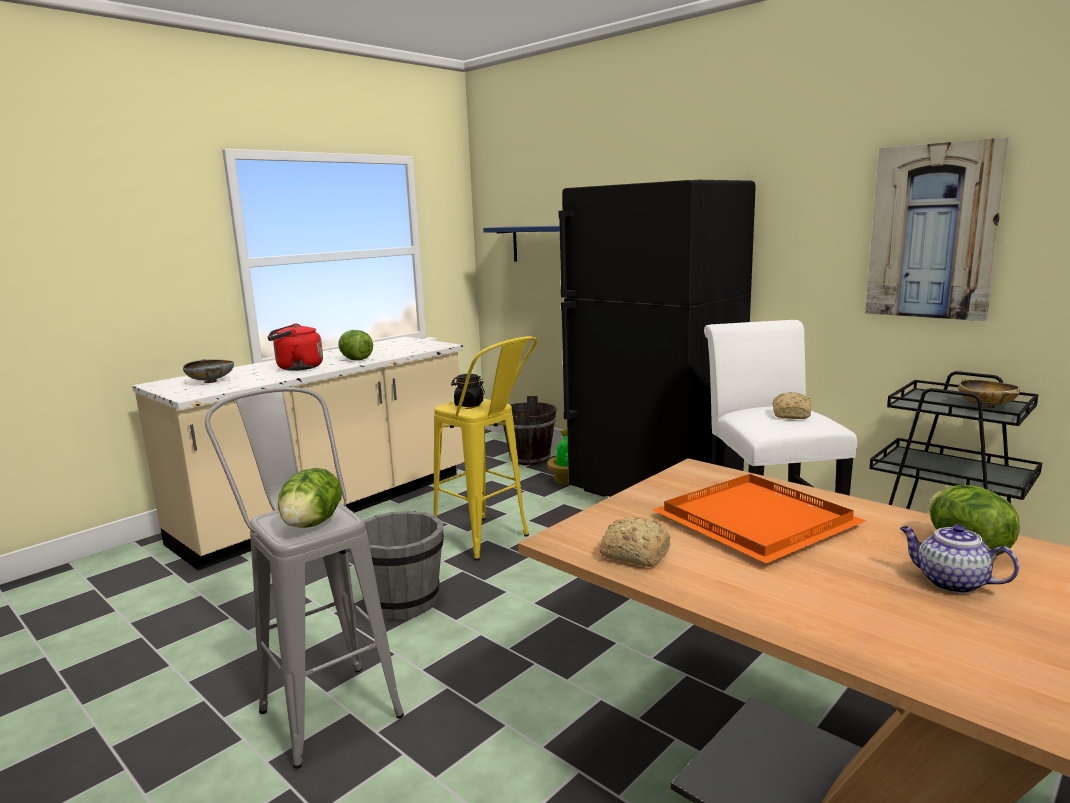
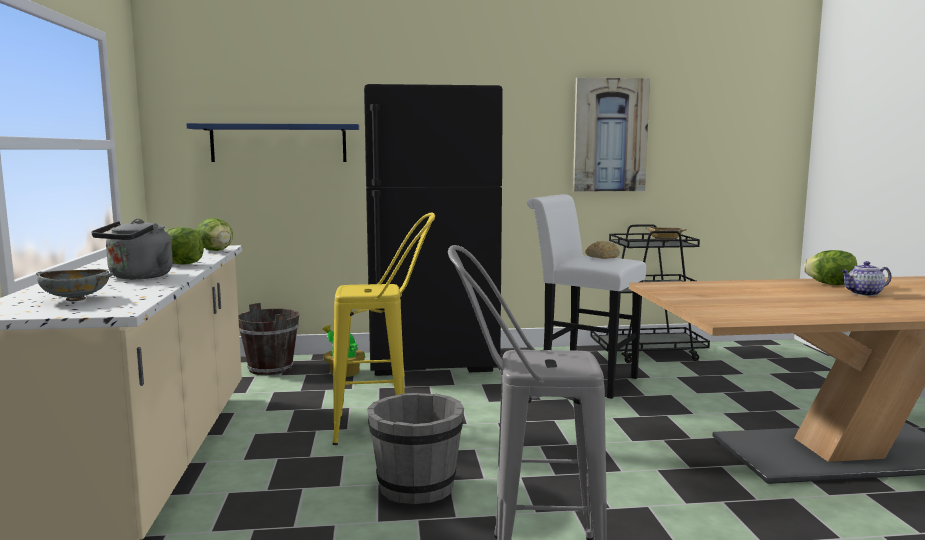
camera: 50 degrees left, 5 degrees down
red kettle [268,323,323,371] -> grey kettle [91,219,173,279]
lettuce [278,468,342,528] -> lettuce moved to [196,218,233,251]
black jar [451,374,485,407] -> none
bread [600,517,670,567] -> none
orange tray [652,474,866,563] -> none

